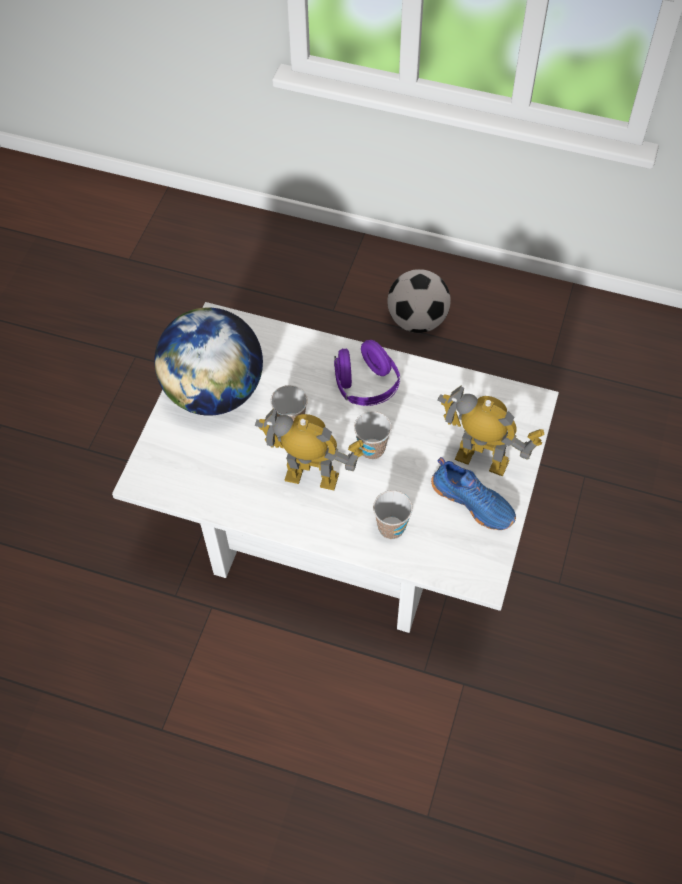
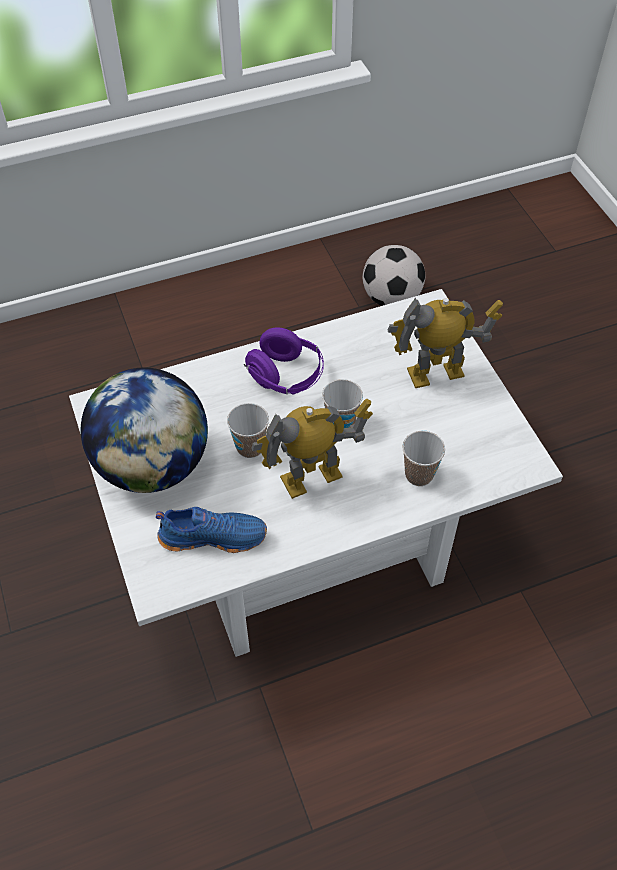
camera: 40 degrees left, 5 degrees down
football [387,269,451,333] -> football moved to [362,245,425,306]
blue shoe [431,457,516,530] -> blue shoe moved to [156,507,267,553]

